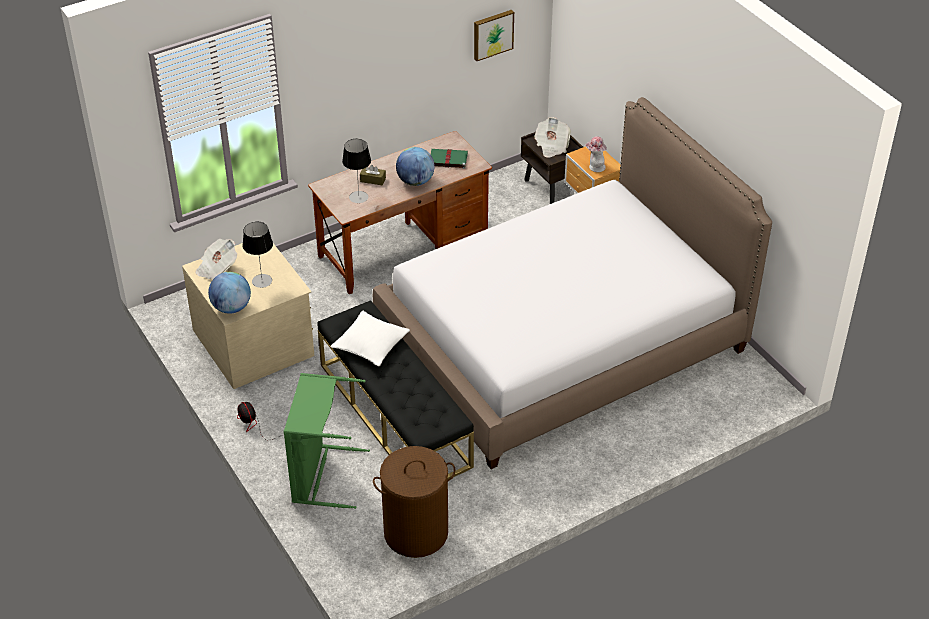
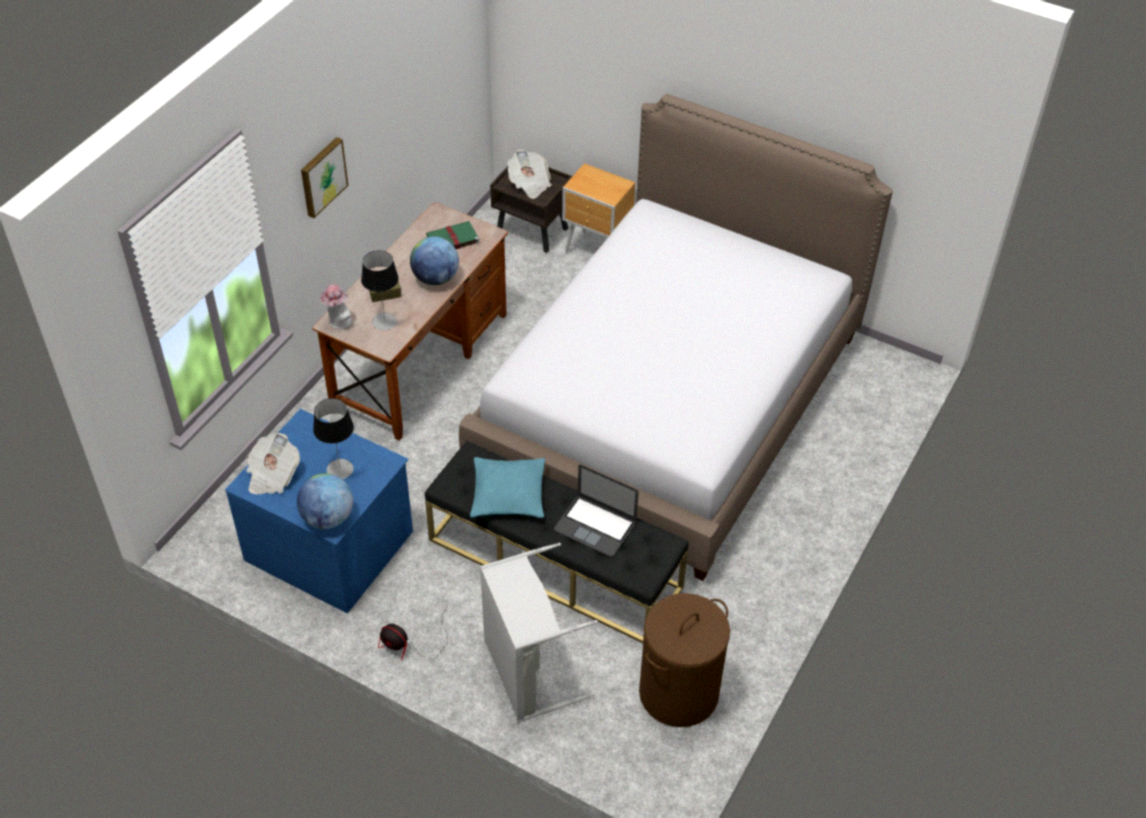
camera: 30 degrees left, 5 degrees up
beige dresser [182,243,315,389] -> blue dresser [225,409,413,613]
green laundry basket [284,373,370,509] -> grey laundry basket [480,543,598,722]
white pillow [331,311,410,367] -> turquoise pillow [470,457,546,518]
picture [474,10,514,61] -> picture moved to [301,137,348,218]
hat [585,136,607,172] -> hat moved to [319,284,352,329]
none -> laptop [554,465,639,557]

